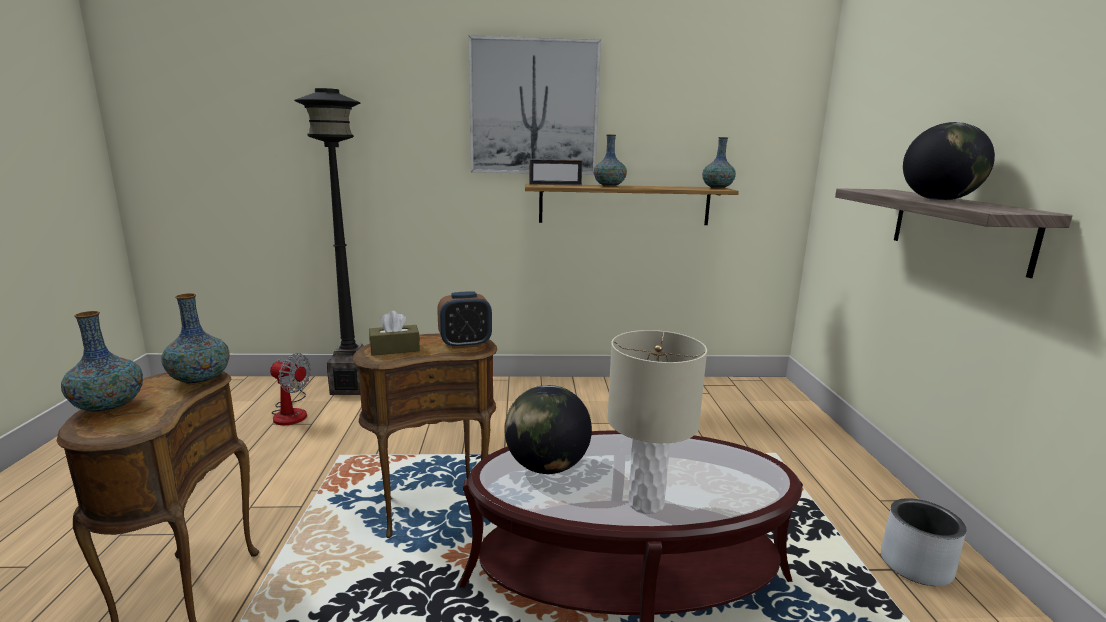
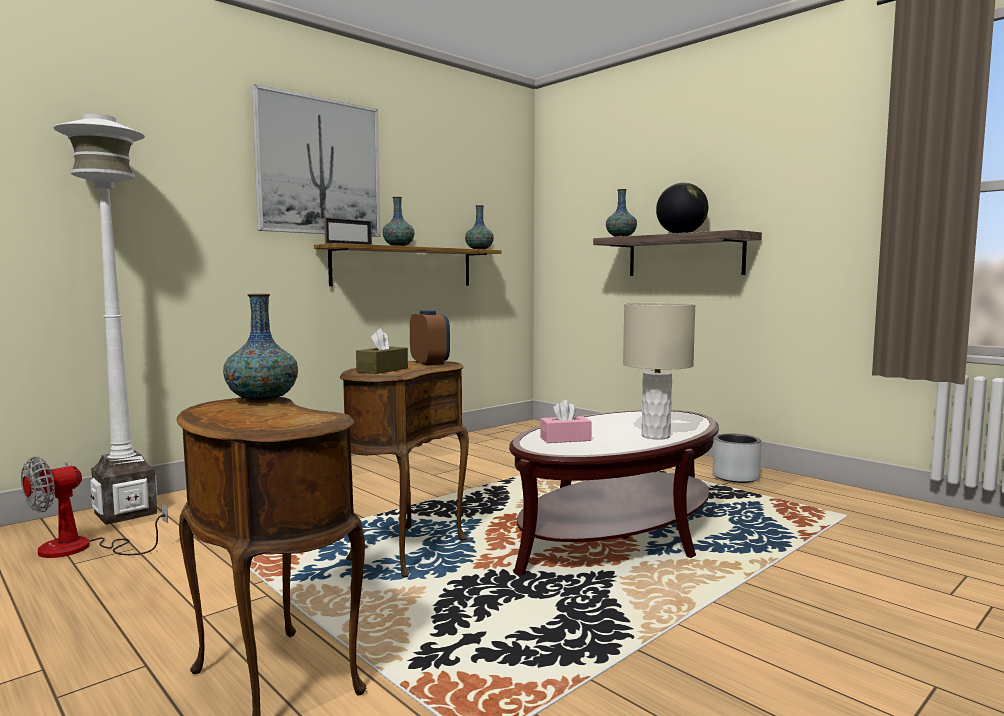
camera: 40 degrees left, 10 degrees down
vase [61,311,143,413] -> vase moved to [606,189,637,237]
fan [270,353,311,425] -> fan turned 150 degrees clockwise [21,456,168,558]
black floor lamp [294,88,363,395] -> white floor lamp [53,113,158,525]
alarm clock [437,291,492,349] -> alarm clock turned 60 degrees counterclockwise [410,310,450,365]
globe [504,385,592,474] -> pink tissue box [540,400,592,443]

